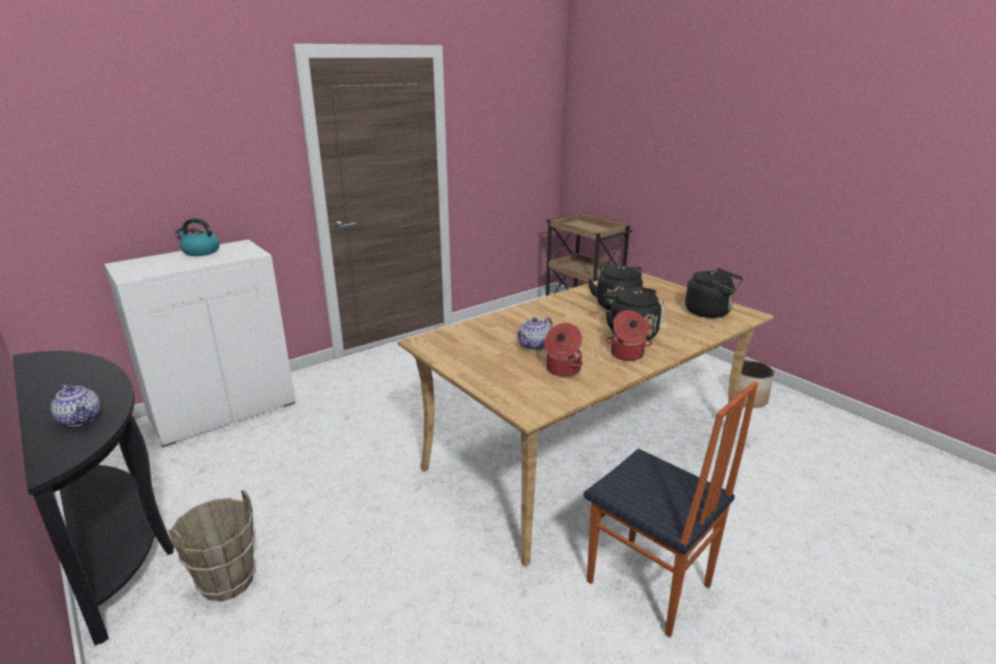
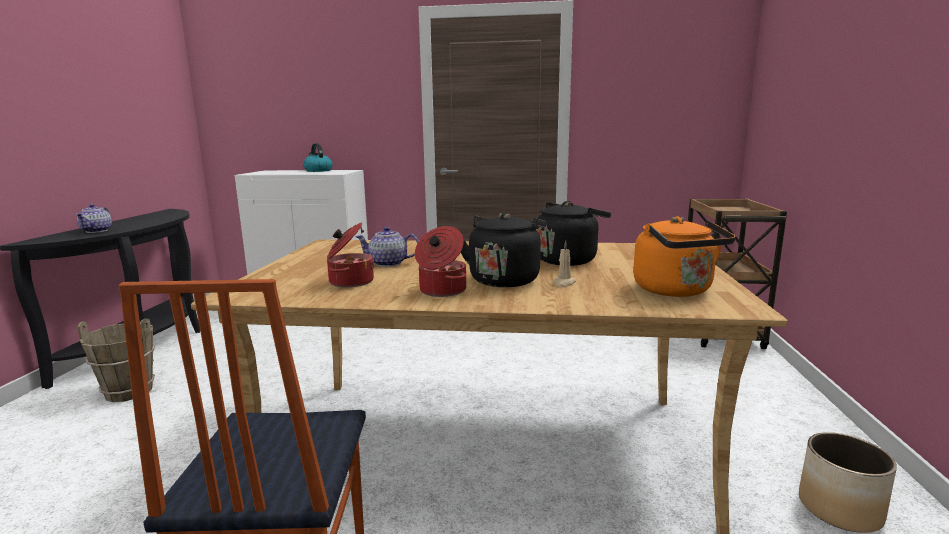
camera: 45 degrees right, 10 degrees down
black kettle [685,268,743,318] -> orange kettle [633,216,736,297]

